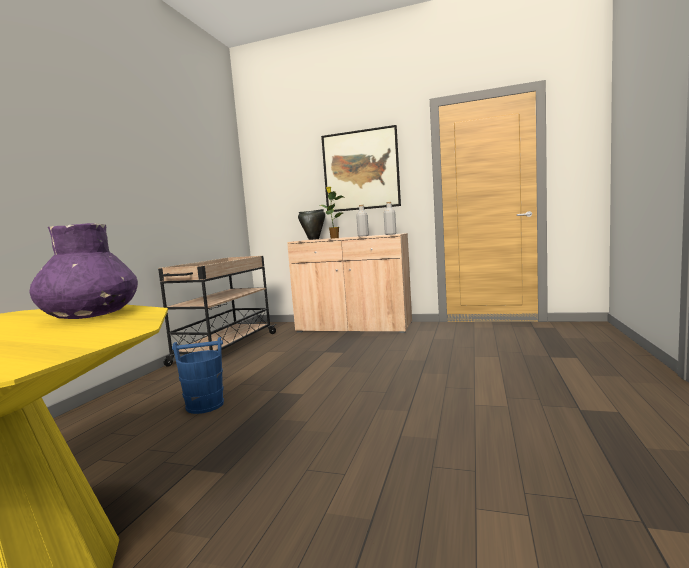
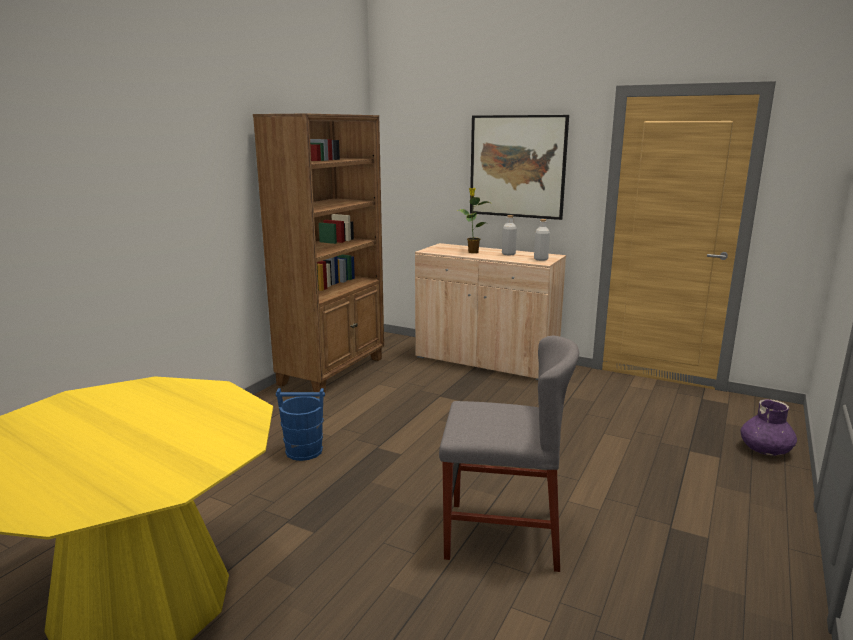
camera: 10 degrees right, 10 degrees up
purple vase [29,223,138,319] -> purple vase moved to [741,399,797,456]
beige cart [158,256,277,366] -> brown bookcase [253,114,384,392]
black cooking pot [298,209,325,240] -> none
none -> grey chair [439,335,579,572]

